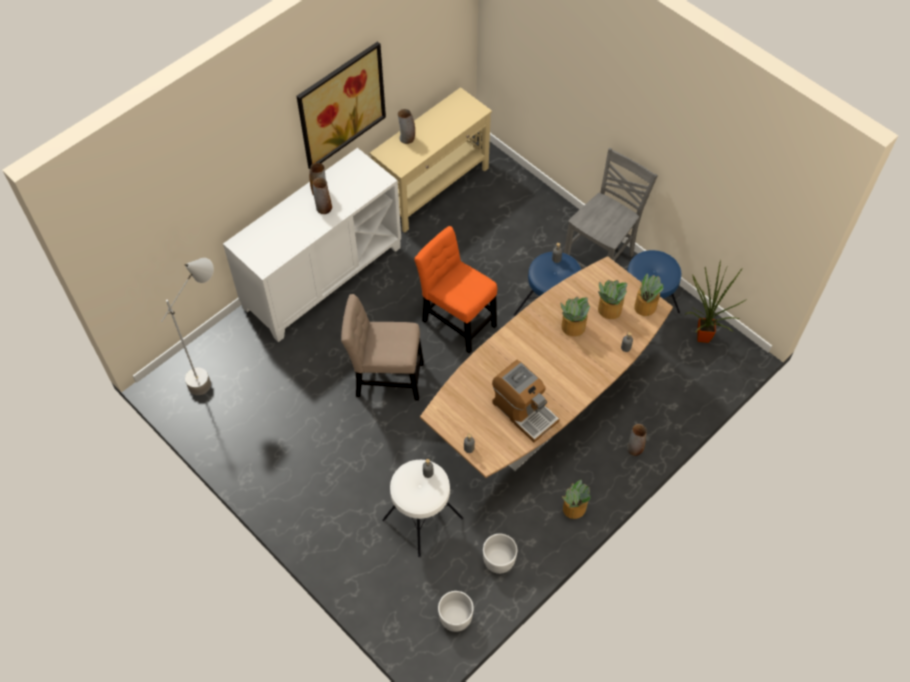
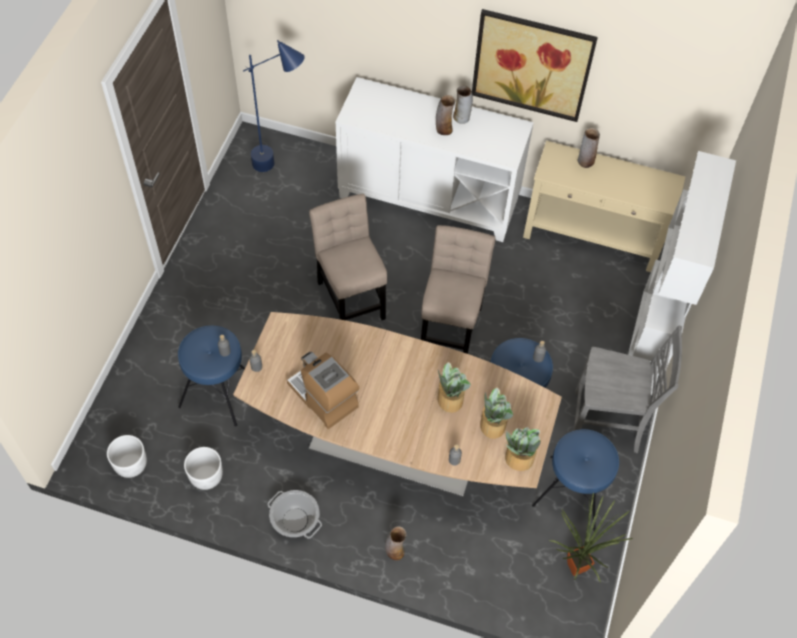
camera: 60 degrees right, 0 degrees up
grey floor lamp [161,258,214,395] -> blue floor lamp [243,40,305,172]
white stool [382,460,463,557] -> blue stool [178,326,245,426]
orange chair [414,226,497,353] -> beige chair [421,225,496,354]
coffee machine [492,360,559,443] -> coffee machine turned 120 degrees clockwise [287,352,360,429]
potted plant [562,480,591,519] -> cooking pot [267,490,322,539]
none -> white bookcase [628,151,736,395]

